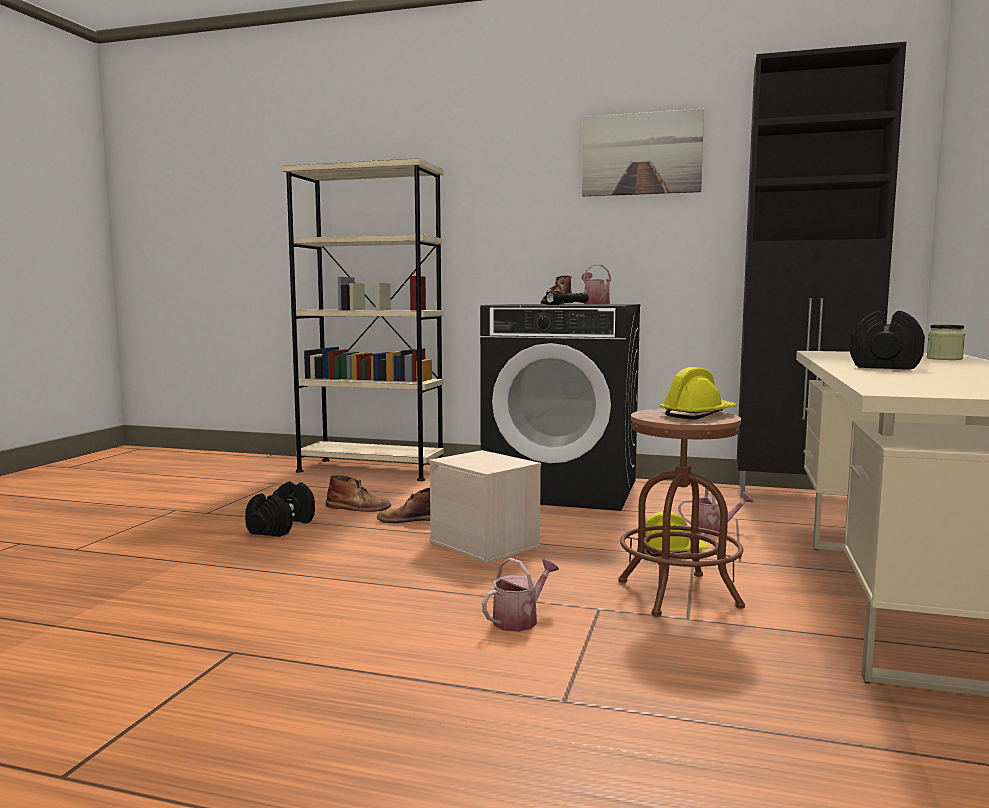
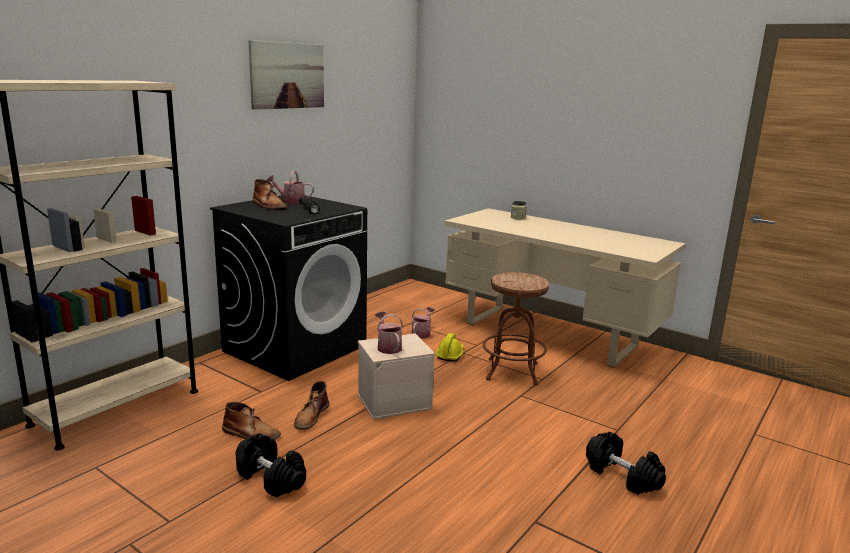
camera: 70 degrees left, 10 degrees up
brown boot [326,475,391,512] -> brown boot turned 75 degrees clockwise [222,402,281,440]
watering can [482,558,559,632] -> watering can moved to [375,312,403,354]
yellow hard hat [660,367,737,420] -> none
black cabinet [737,42,906,498] -> none
black dumbbell [850,311,925,370] -> black dumbbell moved to [586,431,666,495]

